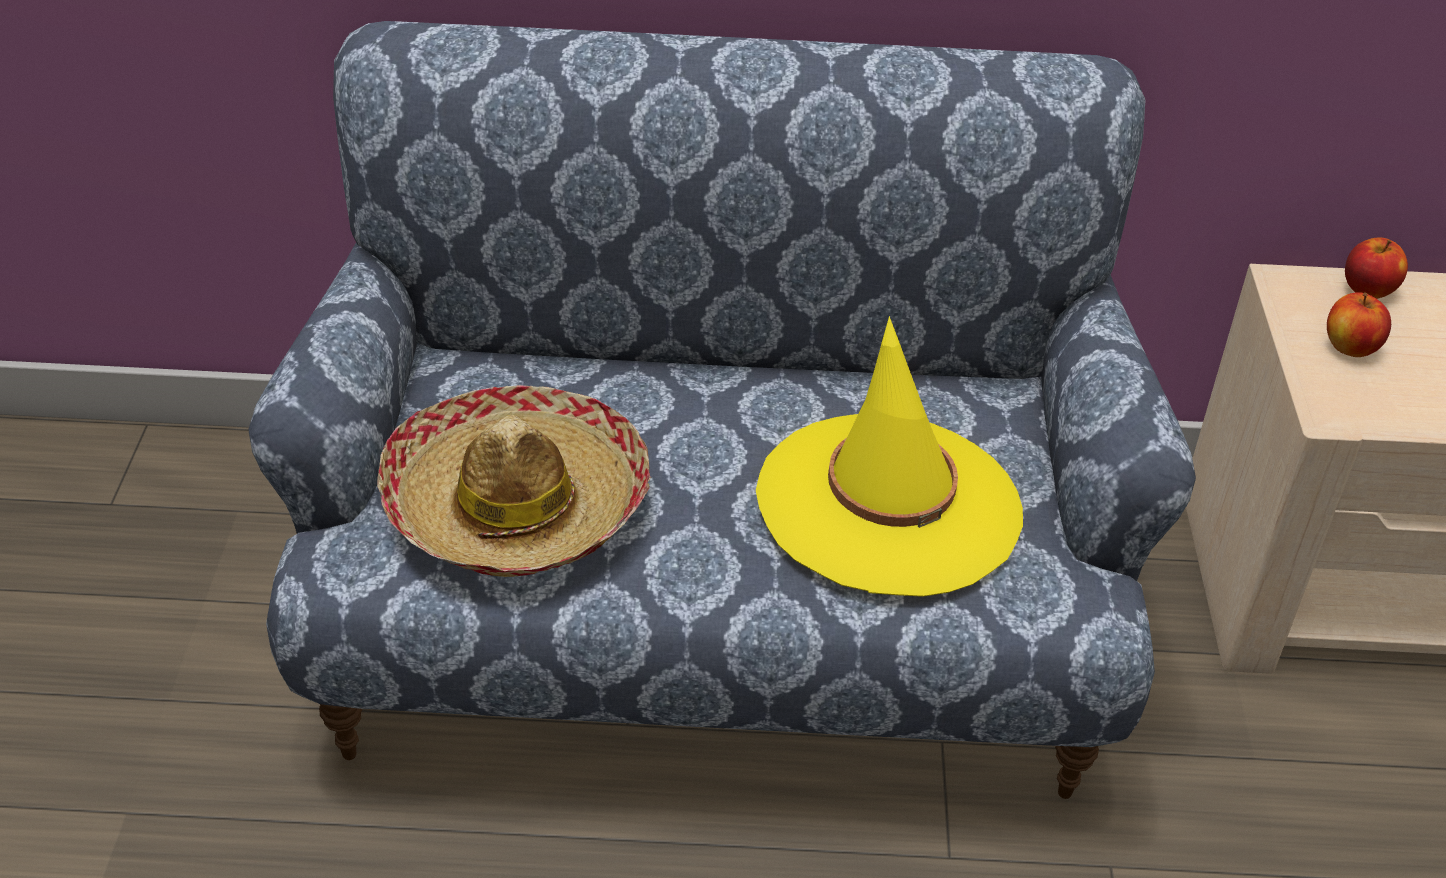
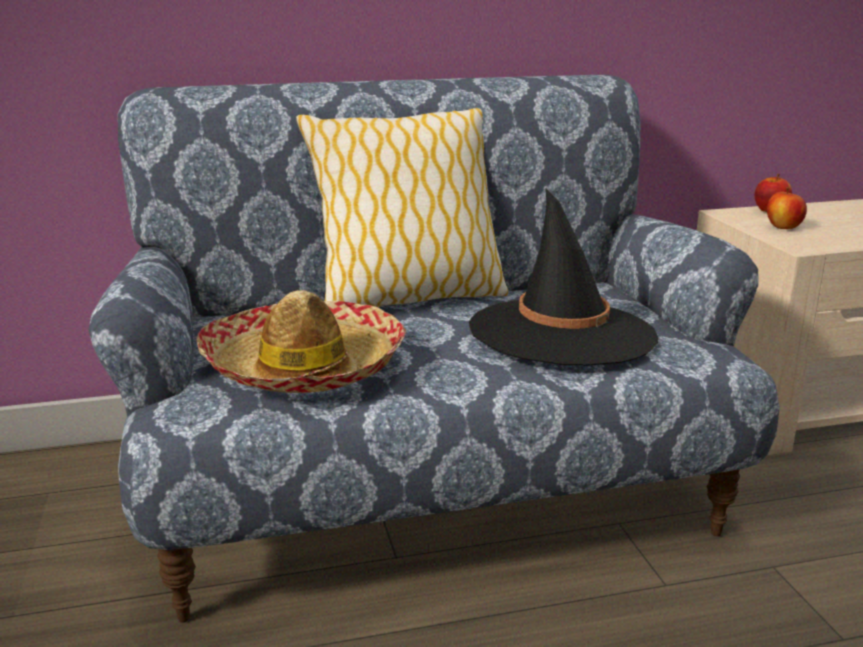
camera: 15 degrees left, 20 degrees down
yellow hat [756,316,1023,597] -> black hat [469,189,658,366]
none -> pillow [296,108,509,307]

